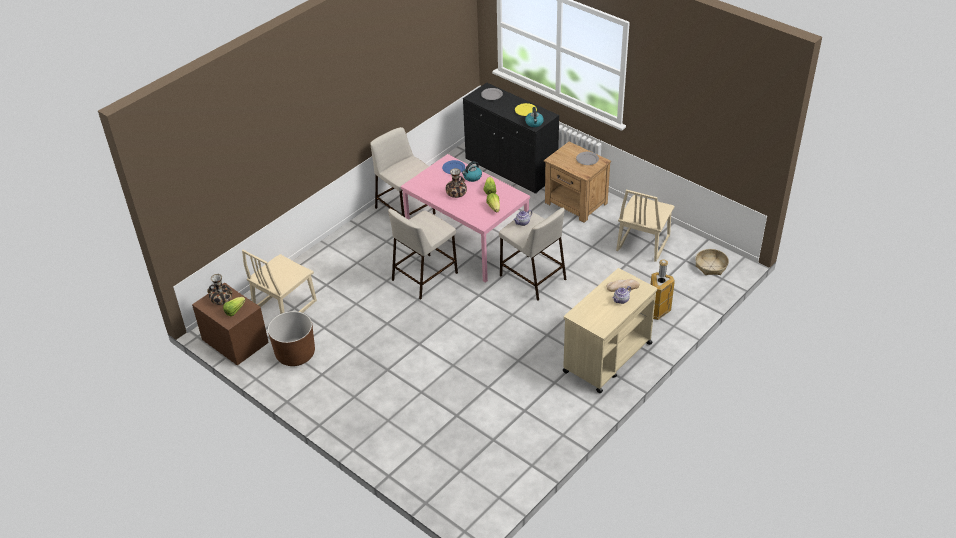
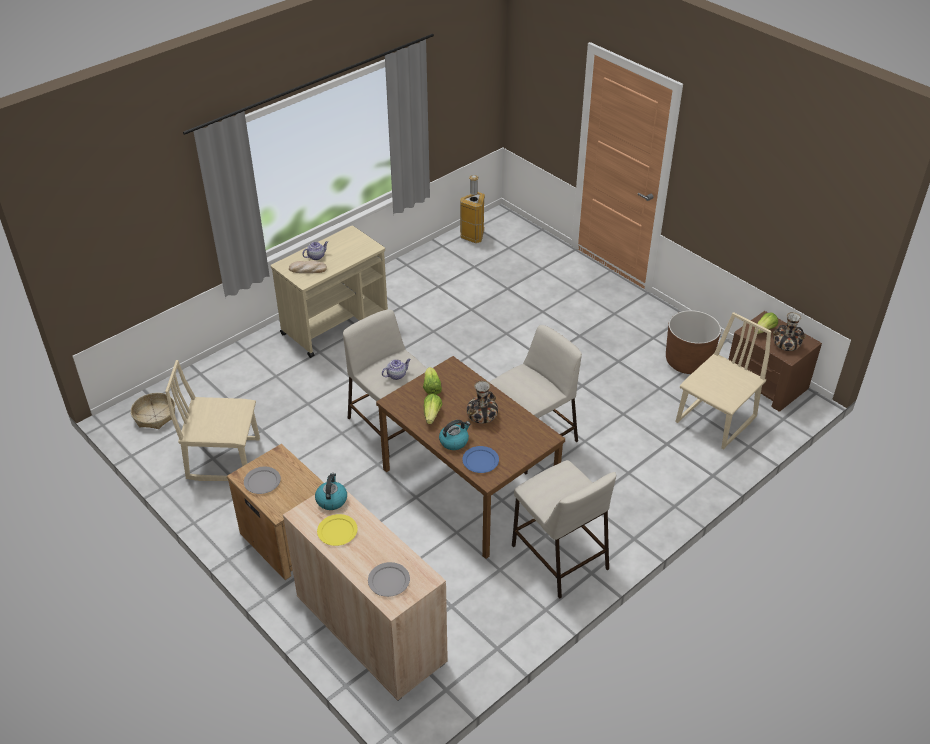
camera: 175 degrees left, 0 degrees up
pink dining table [401,154,530,283] -> brown dining table [376,356,565,559]
black cabinet [463,83,559,194] -> beige cabinet [283,481,448,701]
beige chair [616,189,675,262] -> beige chair turned 120 degrees counterclockwise [165,360,260,481]
trash can [651,260,675,320] -> trash can moved to [460,175,485,243]

